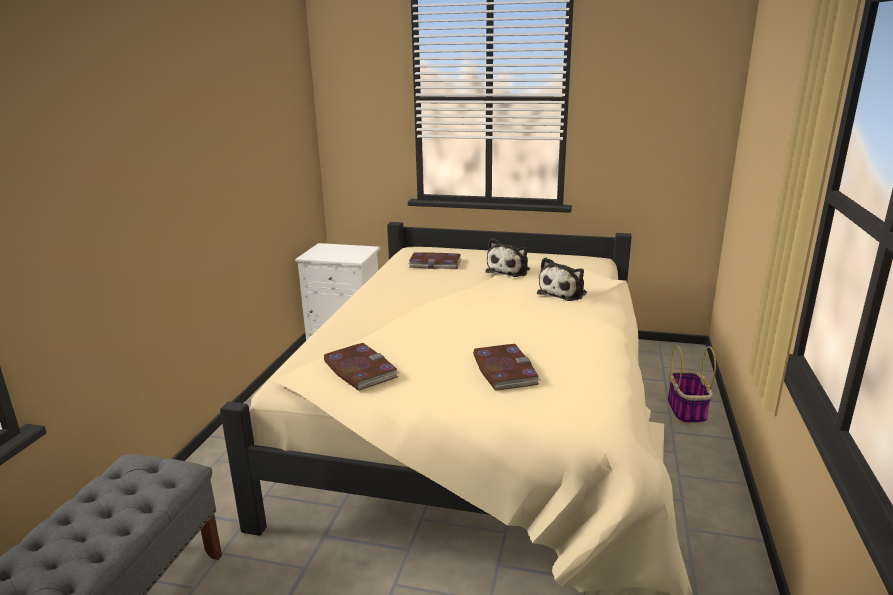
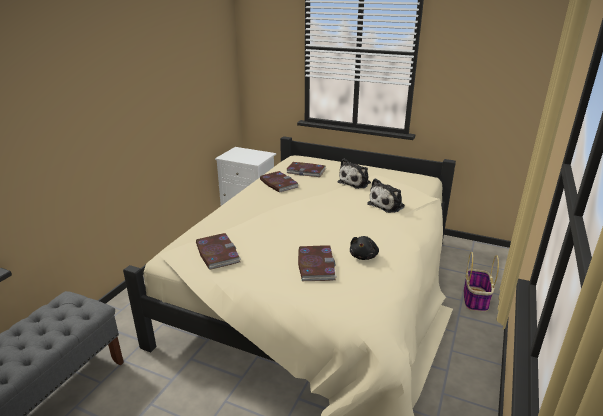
camera: 10 degrees right, 5 degrees up
none -> book [260,171,299,193]
none -> black plush toy [350,236,379,260]

